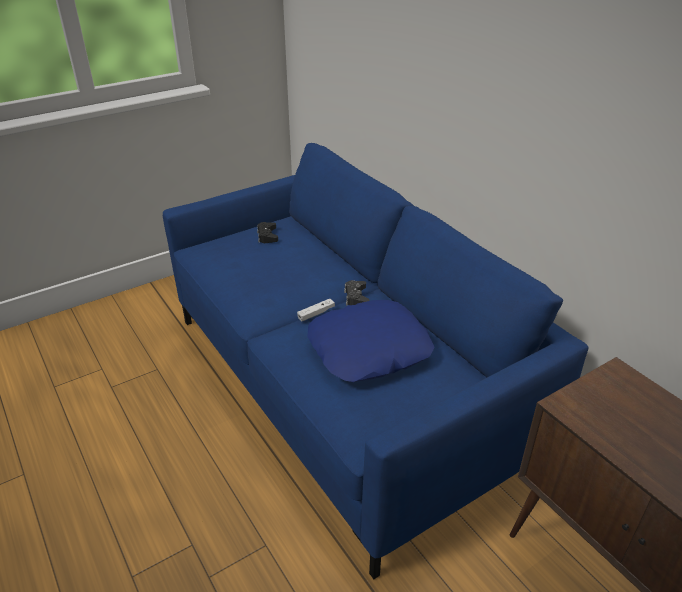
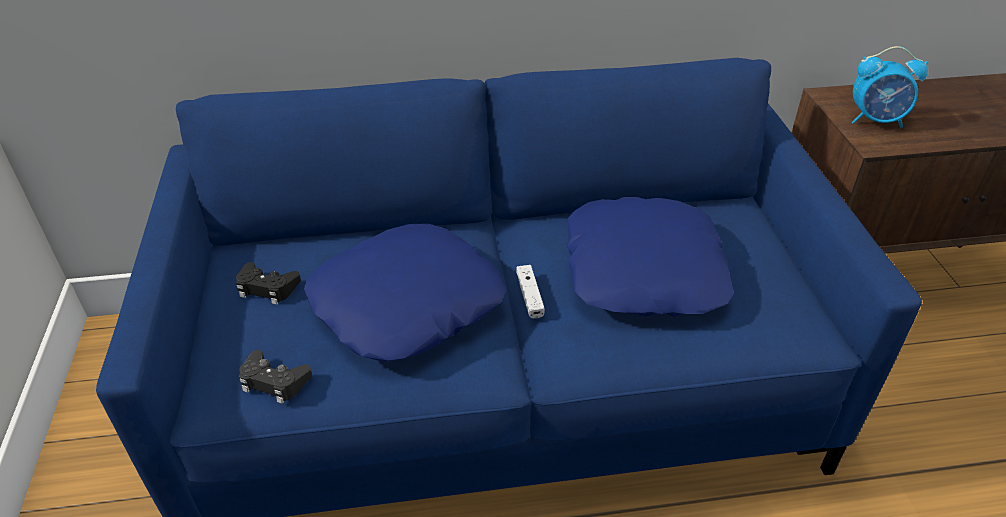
camera: 65 degrees left, 5 degrees up
black game controller [344,280,369,305] -> black game controller moved to [239,350,312,404]
none -> blue pillow [304,223,506,363]
none -> alarm clock [852,46,928,128]

